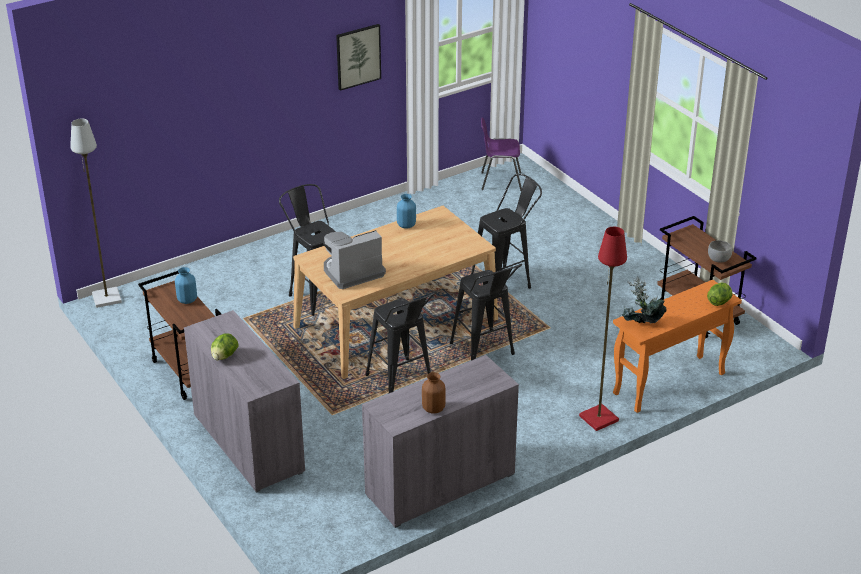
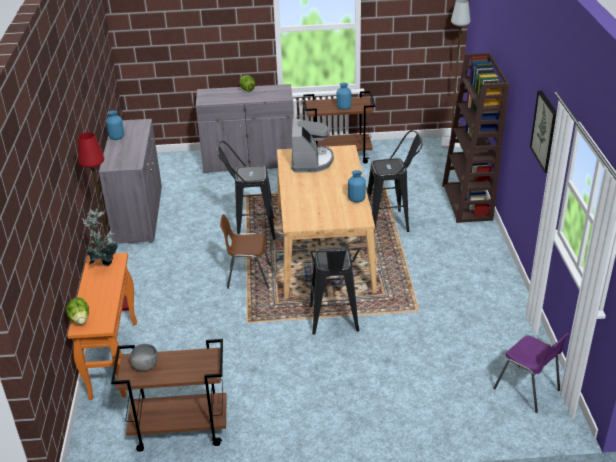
camera: 120 degrees right, 0 degrees up
brown vase [422,372,446,414] -> blue vase [106,110,124,140]
black stool [450,264,522,360] -> brown chair [220,214,271,289]
purple chair [481,117,522,191] -> purple chair turned 105 degrees clockwise [493,332,569,413]
none -> brown bookcase [442,53,509,223]

